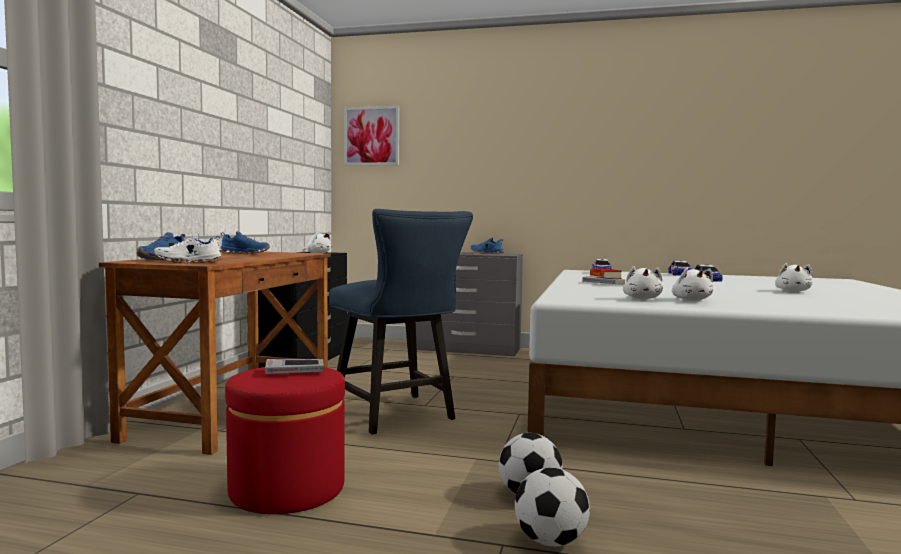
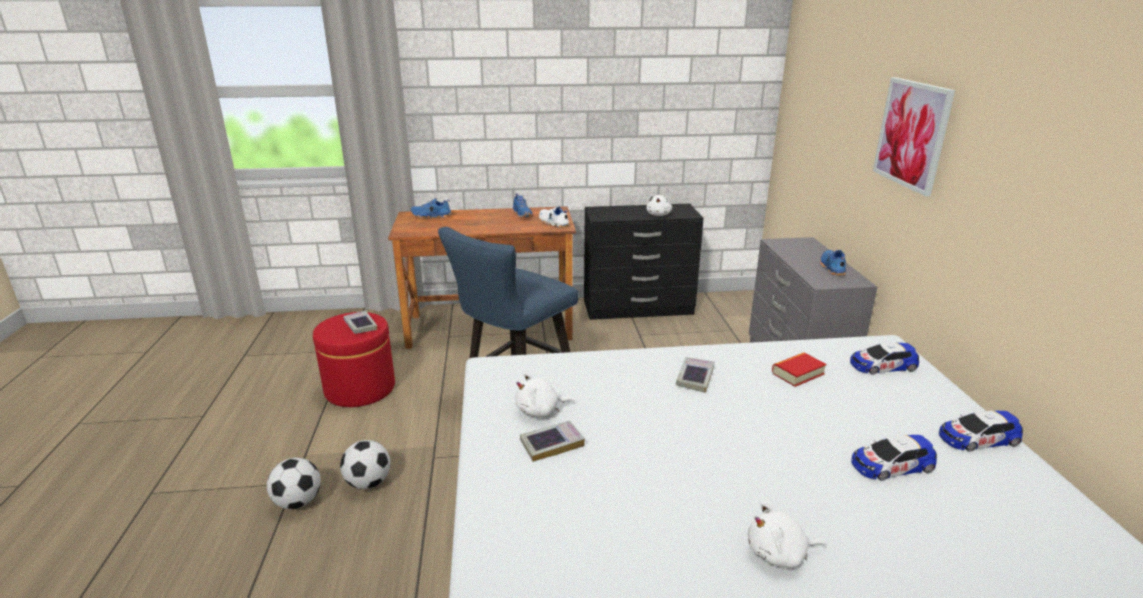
camera: 70 degrees right, 20 degrees up
white shoe [153,234,222,263] -> white shoe moved to [539,206,570,228]
picture [344,106,399,166] -> picture moved to [873,77,956,197]
white plush toy [672,268,714,301] -> book [520,421,585,462]

